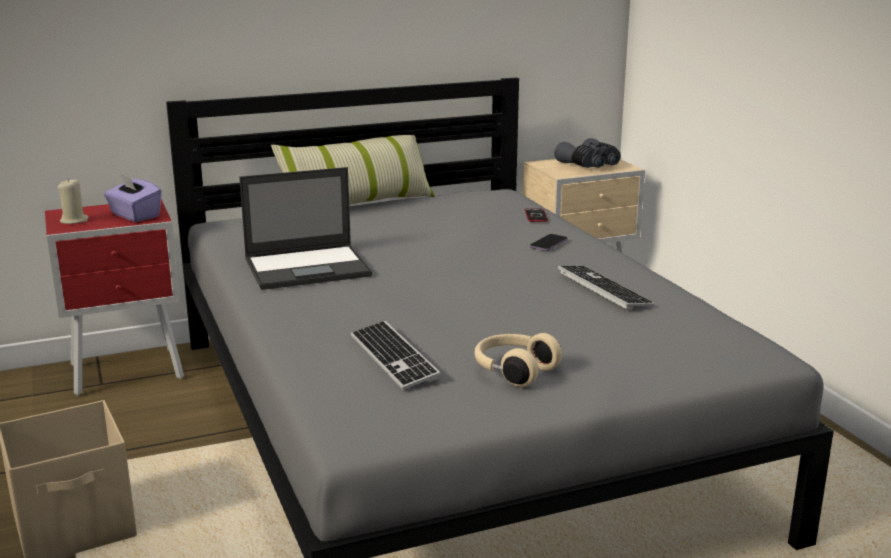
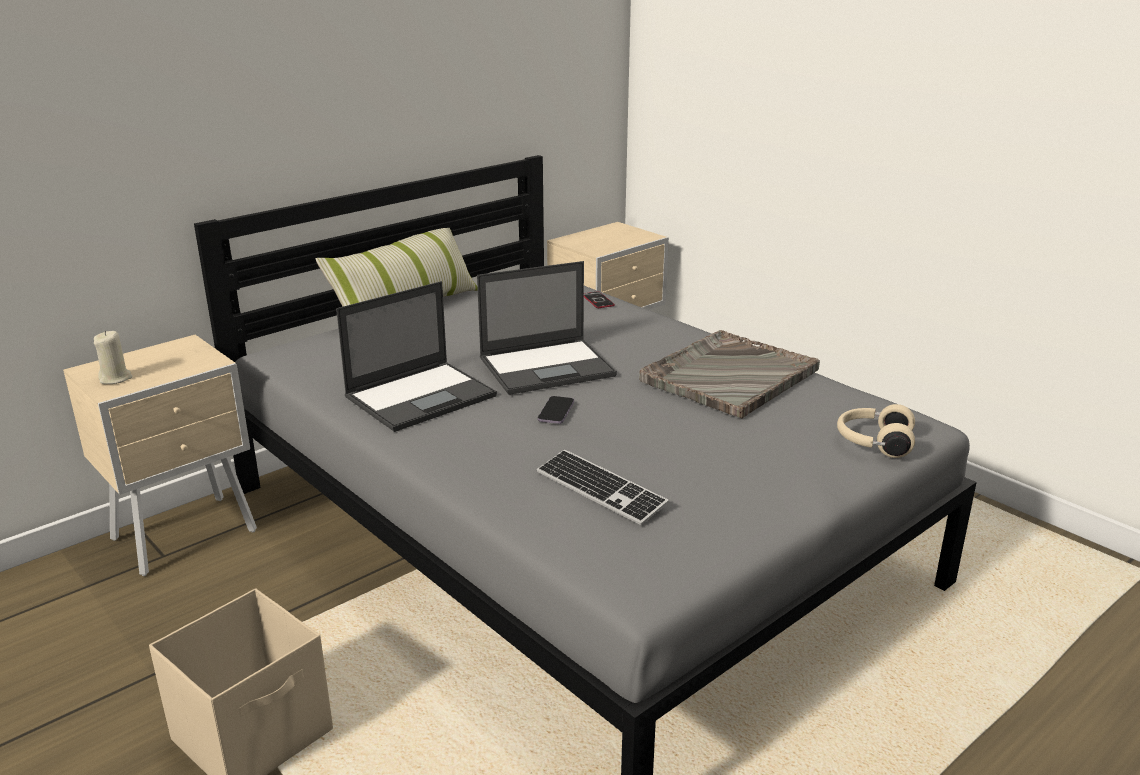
camera: 20 degrees left, 5 degrees up
red nightstand [45,199,184,396] -> beige nightstand [63,335,257,576]
purple tissue box [104,173,162,222] -> none
beige headphones [474,333,562,387] -> beige headphones moved to [837,404,915,458]
phone [530,234,568,251] -> phone moved to [538,396,574,424]
grey binoculars [554,138,621,168] -> none
keyboard [558,266,655,309] -> grey tray [639,330,820,419]
none -> laptop [477,261,617,395]

